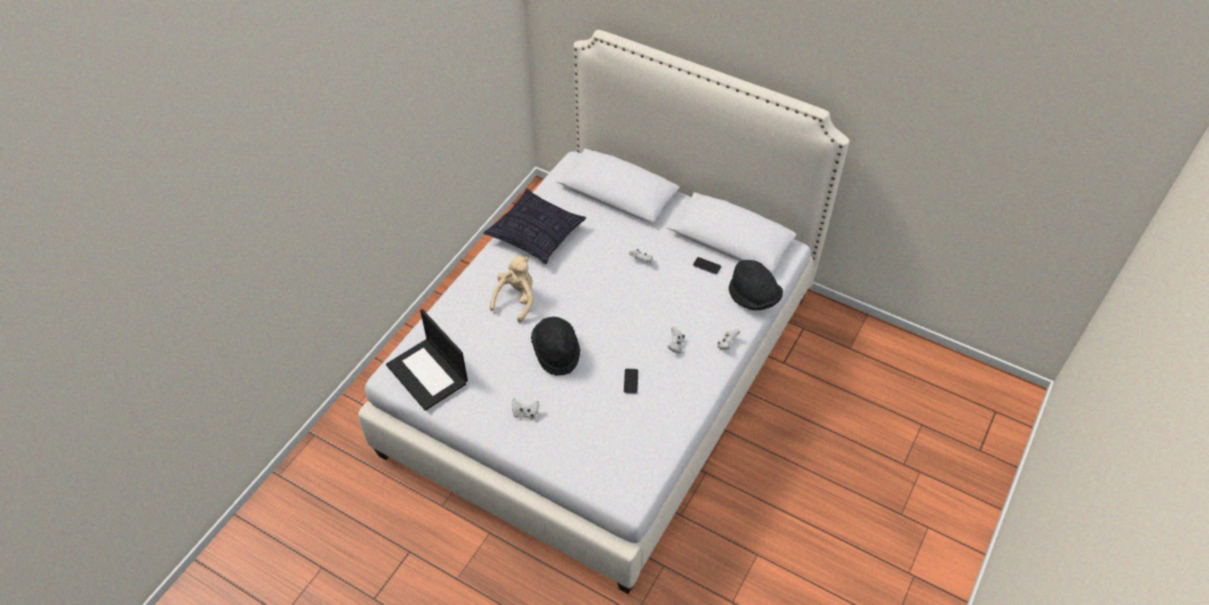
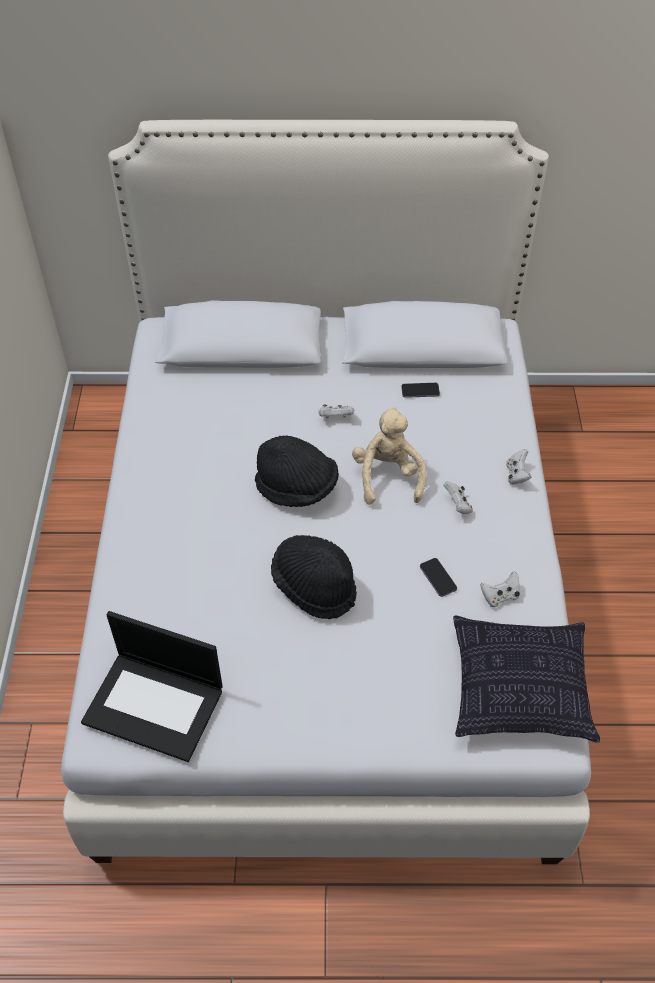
camera: 30 degrees left, 0 degrees up
pillow [483,189,586,264] -> pillow moved to [453,615,600,743]
beige plush toy [490,256,534,323] -> beige plush toy moved to [352,407,427,505]
white game controller [512,399,539,419] -> white game controller moved to [480,571,520,607]
black hat [729,260,783,311] -> black hat moved to [255,435,339,507]

